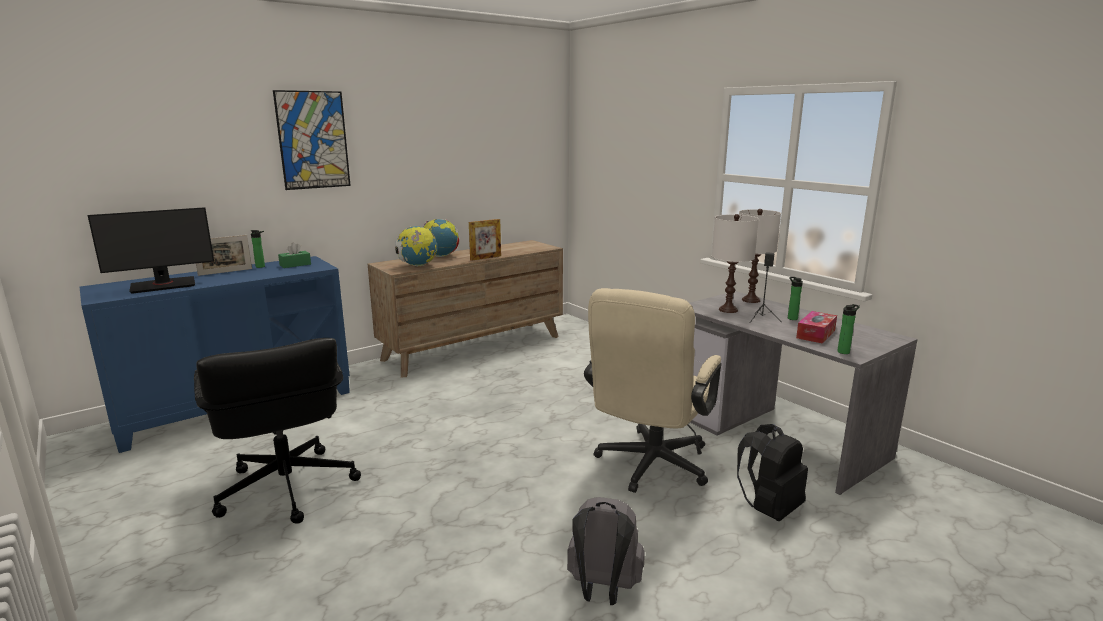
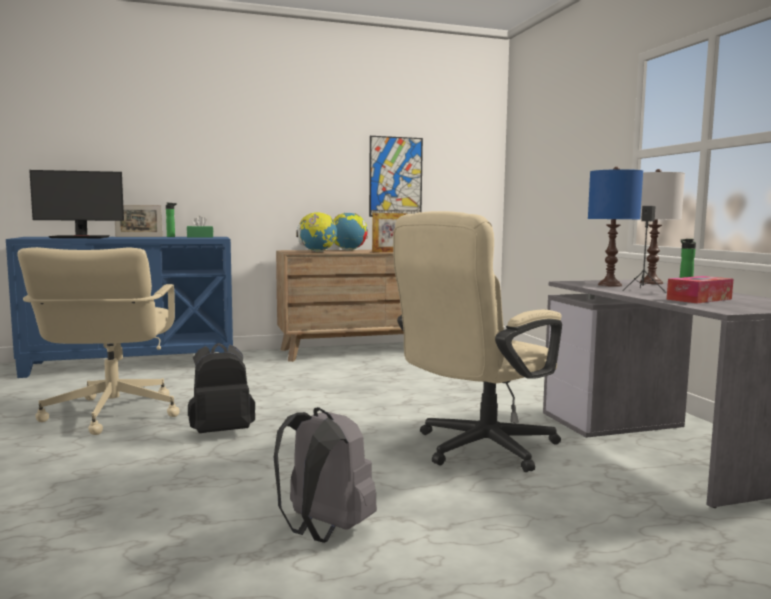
camera: 20 degrees right, 10 degrees down
black office chair [194,338,361,524] -> beige office chair [18,247,180,435]
picture [273,90,351,190] -> picture moved to [369,136,423,217]
white table lamp [712,214,759,313] -> blue table lamp [588,167,643,287]
black backpack [737,424,808,521] -> black backpack moved to [188,343,255,433]
bottle [837,304,860,354] -> none

